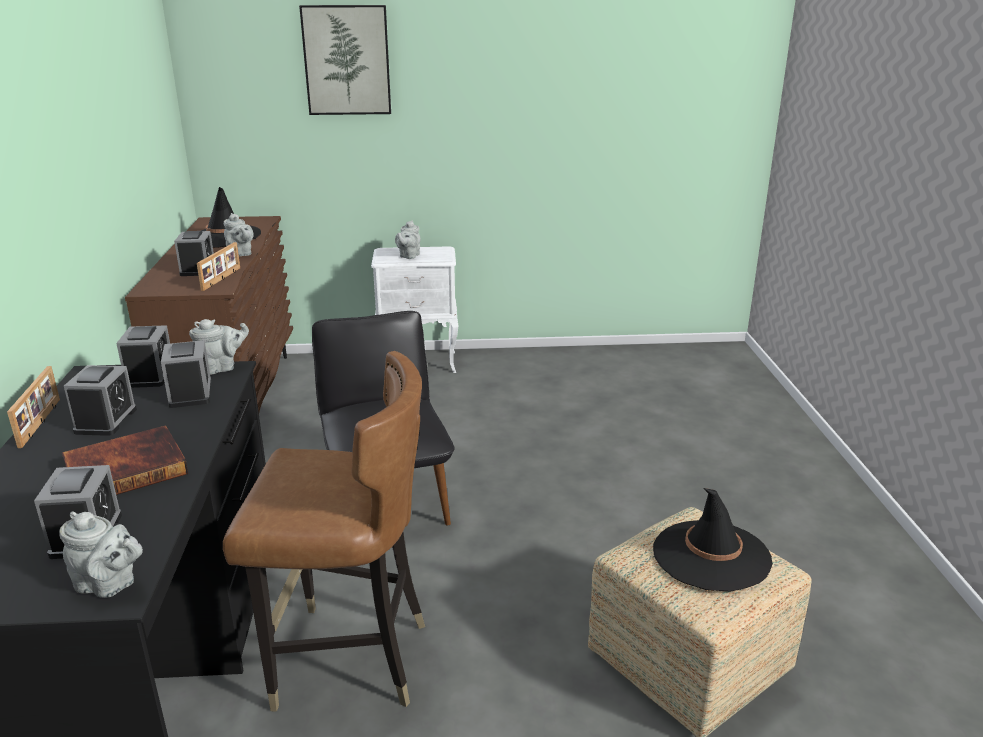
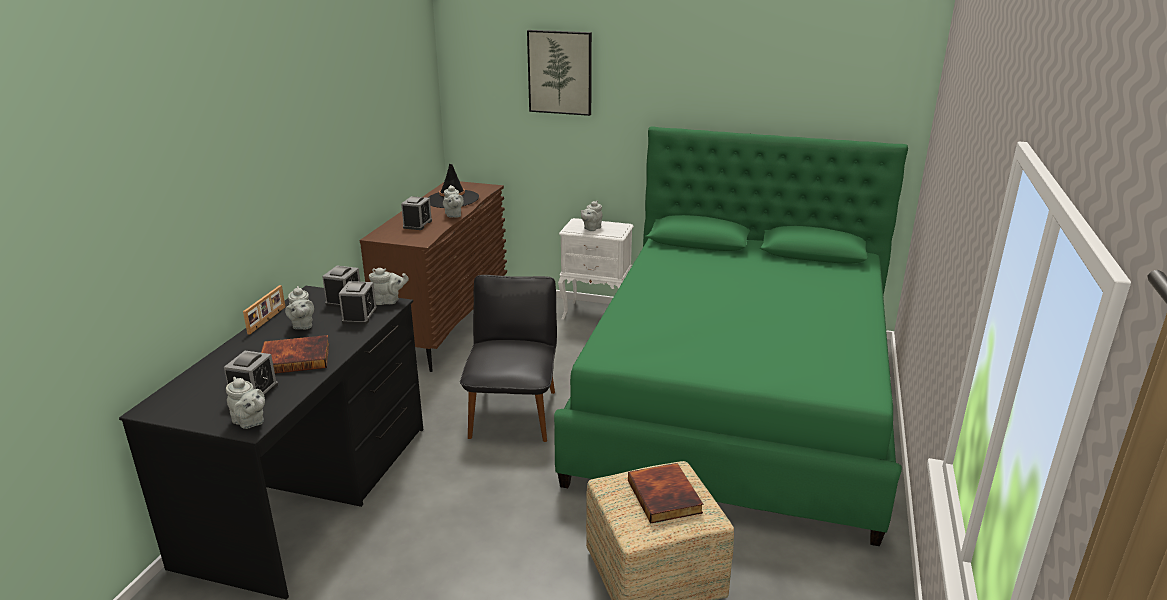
camera: 20 degrees right, 0 degrees up
alarm clock [64,365,137,436] -> grey teapot [285,286,314,329]
picture frame [197,242,240,291] -> none
brown chair [223,351,425,712] -> none
black hat [653,488,773,591] -> book [628,463,703,523]
none -> green bed [554,127,908,546]

